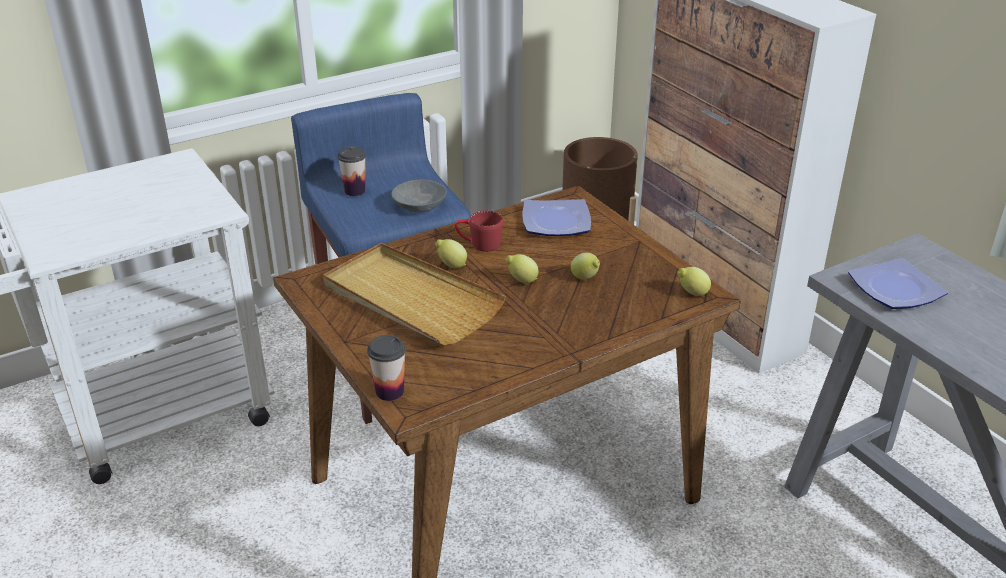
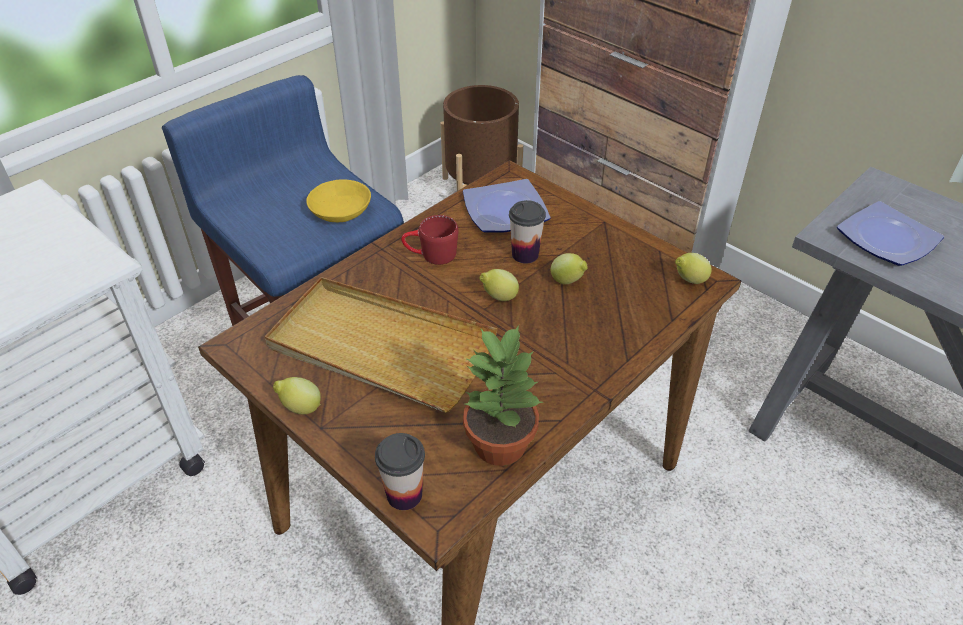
camera: 15 degrees left, 10 degrees up
cup [338,146,366,196] -> cup moved to [509,200,546,264]
grey bowl [391,179,447,212] -> yellow bowl [306,179,371,222]
lemon [435,239,467,268] -> lemon moved to [273,377,321,414]
none -> potted plant [463,325,543,466]

